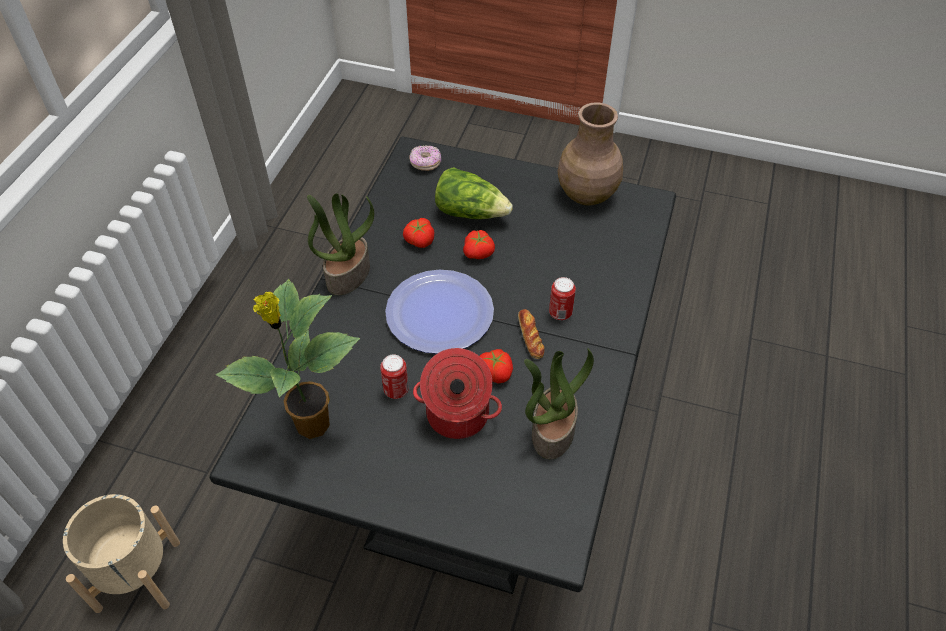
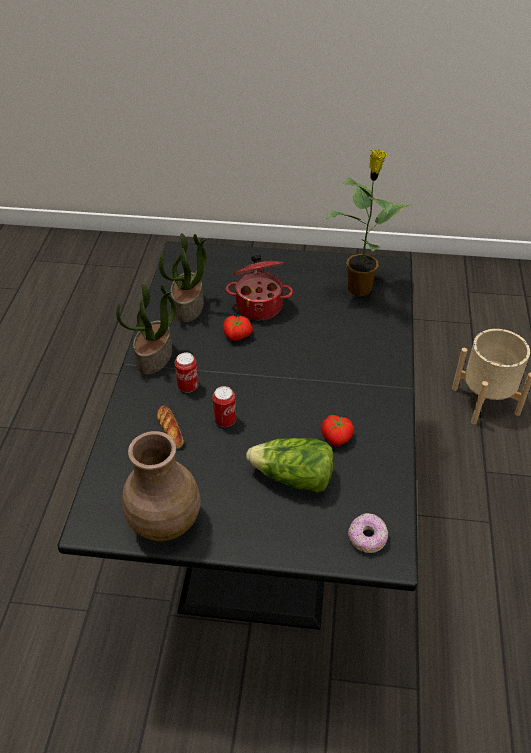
camera: 170 degrees right, 5 degrees down
potted plant [307,193,374,295] -> potted plant moved to [116,283,176,375]
can [380,355,409,399] -> can moved to [213,386,236,427]
plate [385,270,494,354] -> none
tomato [463,230,495,259] -> none
bread [518,309,544,359] -> bread moved to [157,405,183,449]

